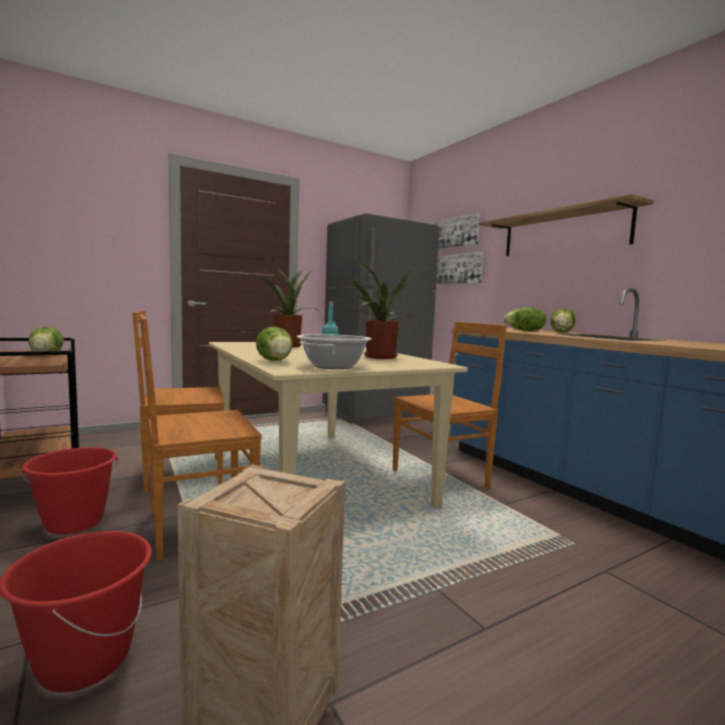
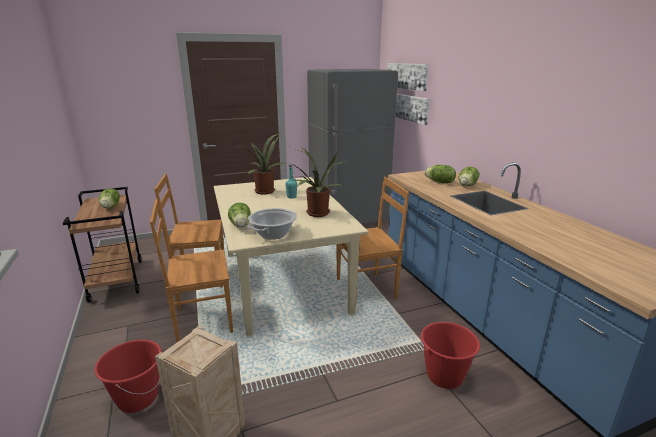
camera: 10 degrees right, 15 degrees up
red bucket [20,447,119,534] -> red bucket moved to [419,322,480,389]
shelf [479,194,654,256] -> none

